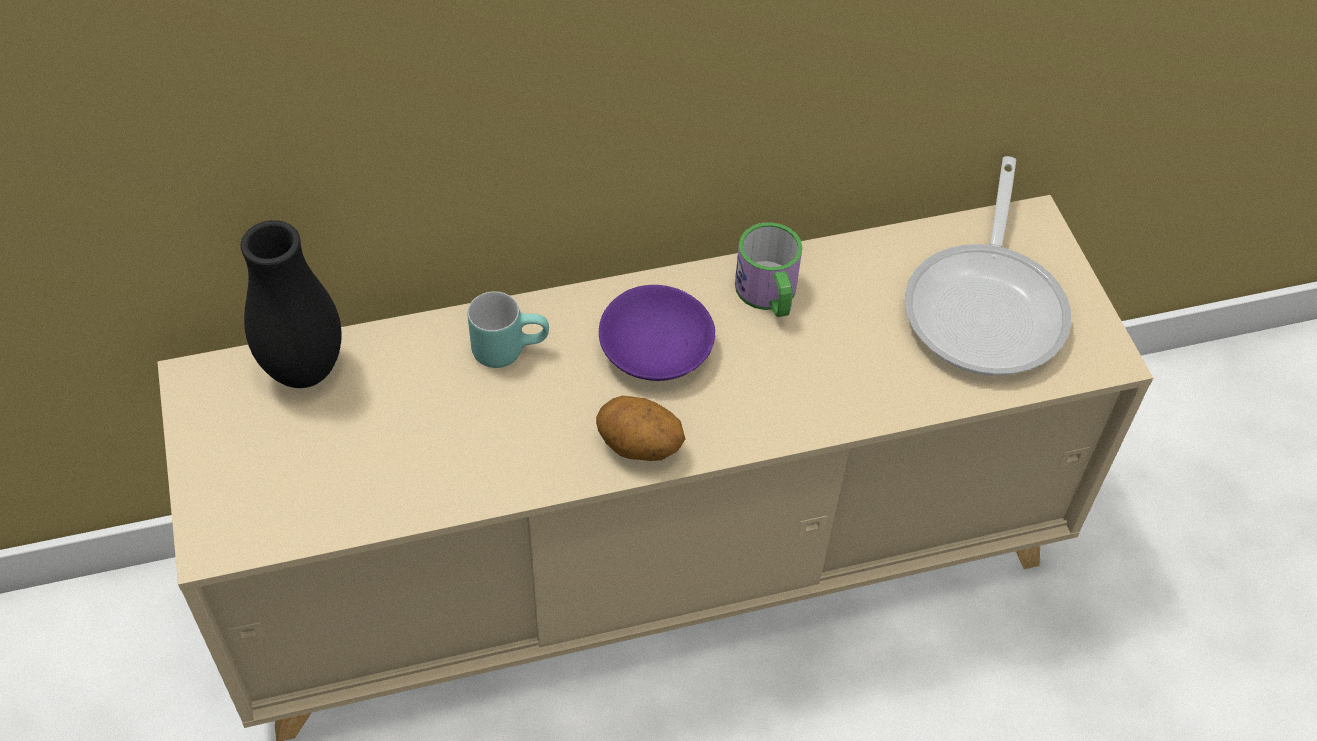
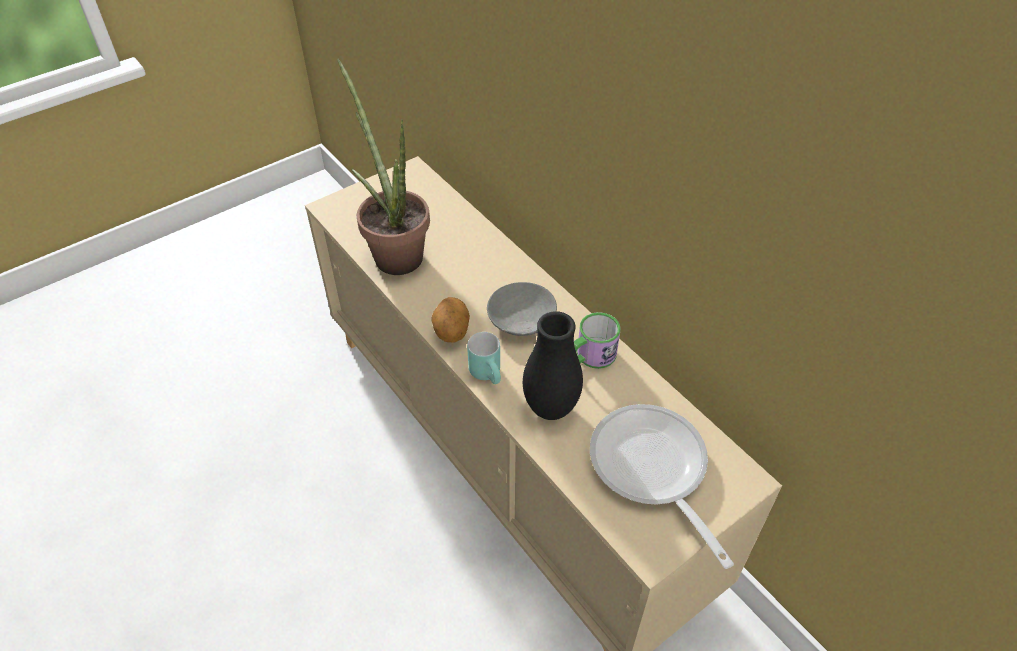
camera: 70 degrees right, 5 degrees down
black vase [241,220,342,388] -> black vase moved to [523,311,583,420]
turquoise mug [468,291,549,368] -> turquoise mug moved to [467,332,501,384]
purple bowl [599,285,715,381] -> grey bowl [487,282,557,336]
frying pan [905,156,1072,376] -> frying pan turned 75 degrees clockwise [590,404,734,569]
none -> potted plant [337,58,430,275]

